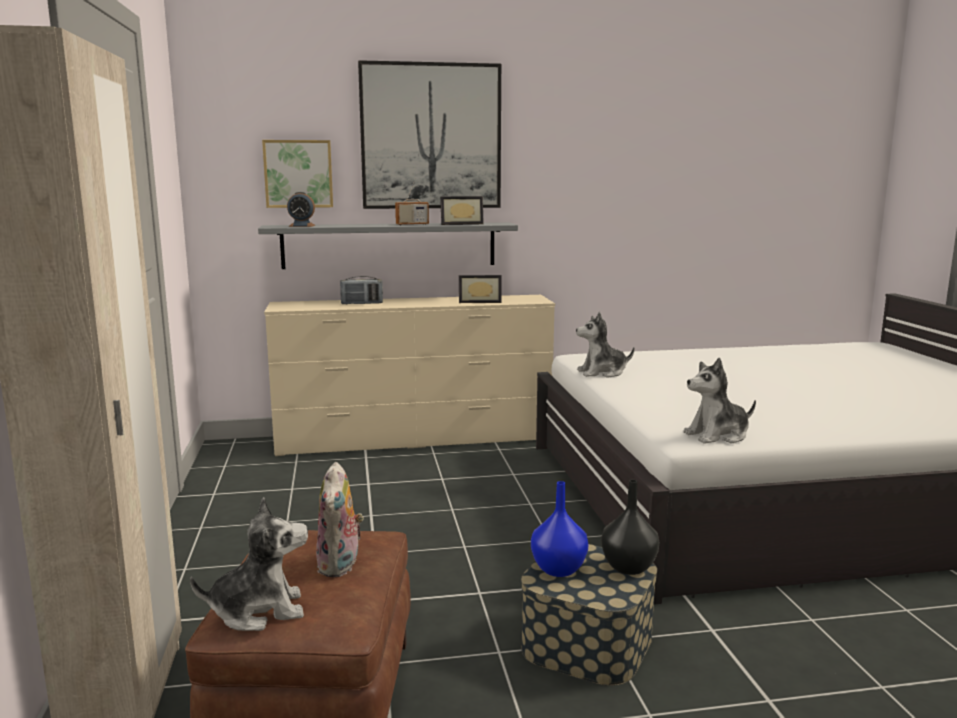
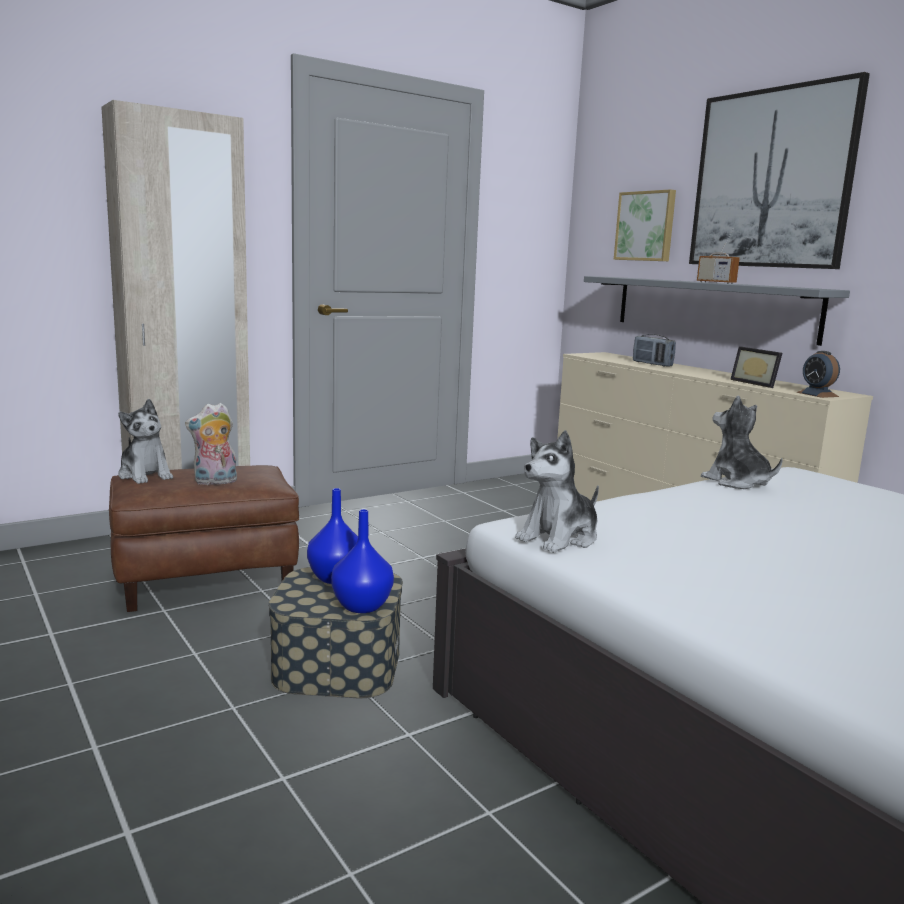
camera: 65 degrees right, 0 degrees up
alarm clock [287,192,315,227] -> alarm clock moved to [797,351,840,398]
picture frame [440,196,484,225] -> none
black vase [601,480,659,575] -> blue vase [331,509,394,613]
plush toy [683,358,756,444] -> plush toy turned 90 degrees counterclockwise [515,430,599,553]

